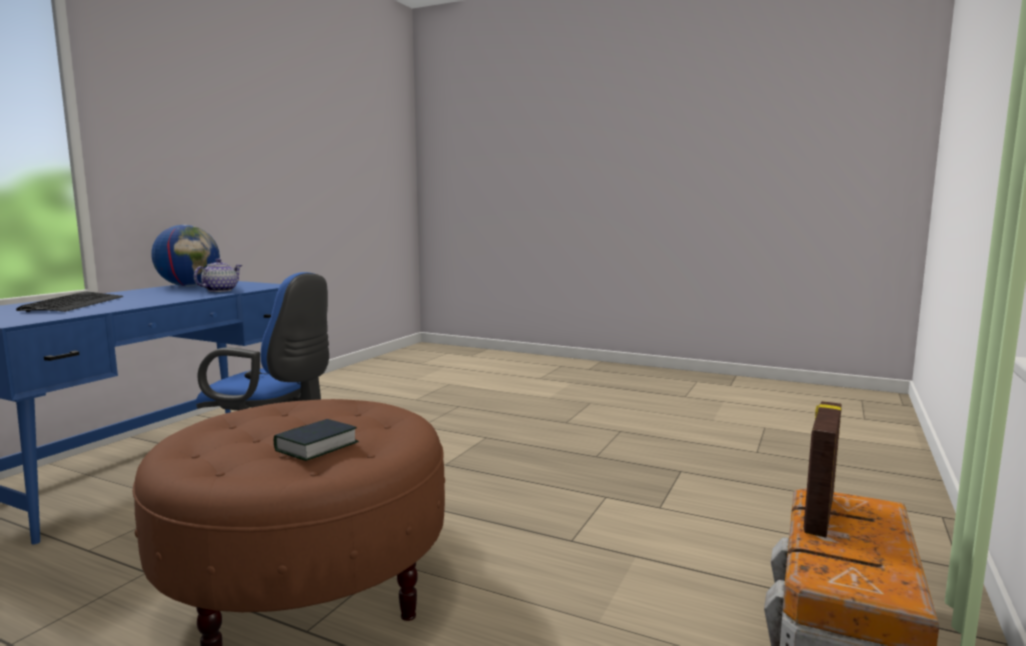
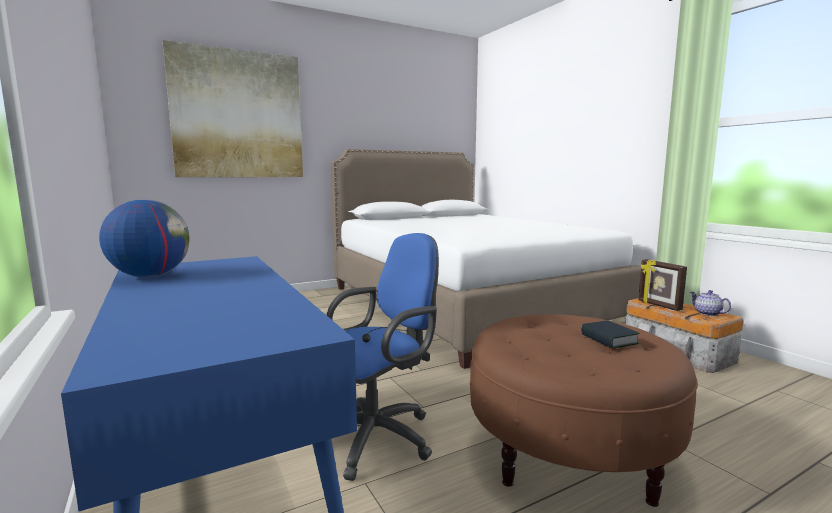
camera: 55 degrees left, 0 degrees up
keyboard [16,291,123,312] -> none
teapot [194,259,242,292] -> teapot moved to [690,290,731,316]
none -> picture [163,40,303,177]
none -> white bed [331,149,641,369]

